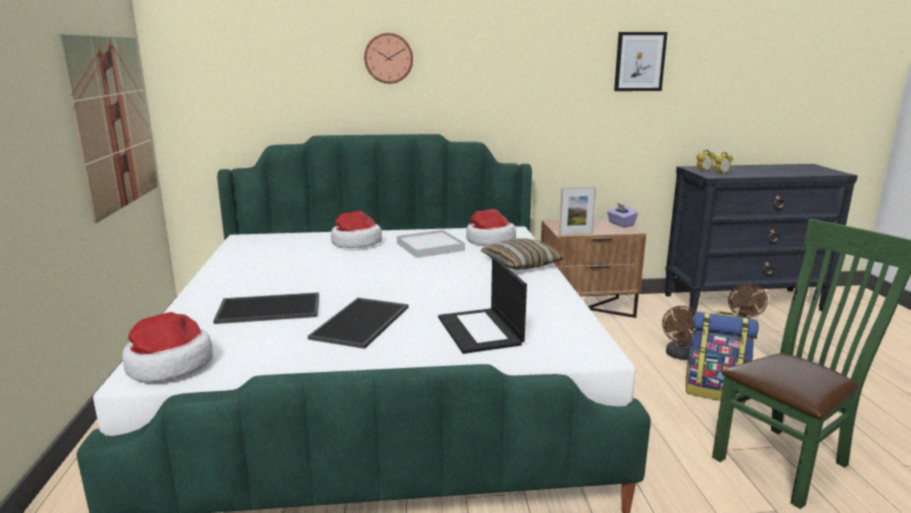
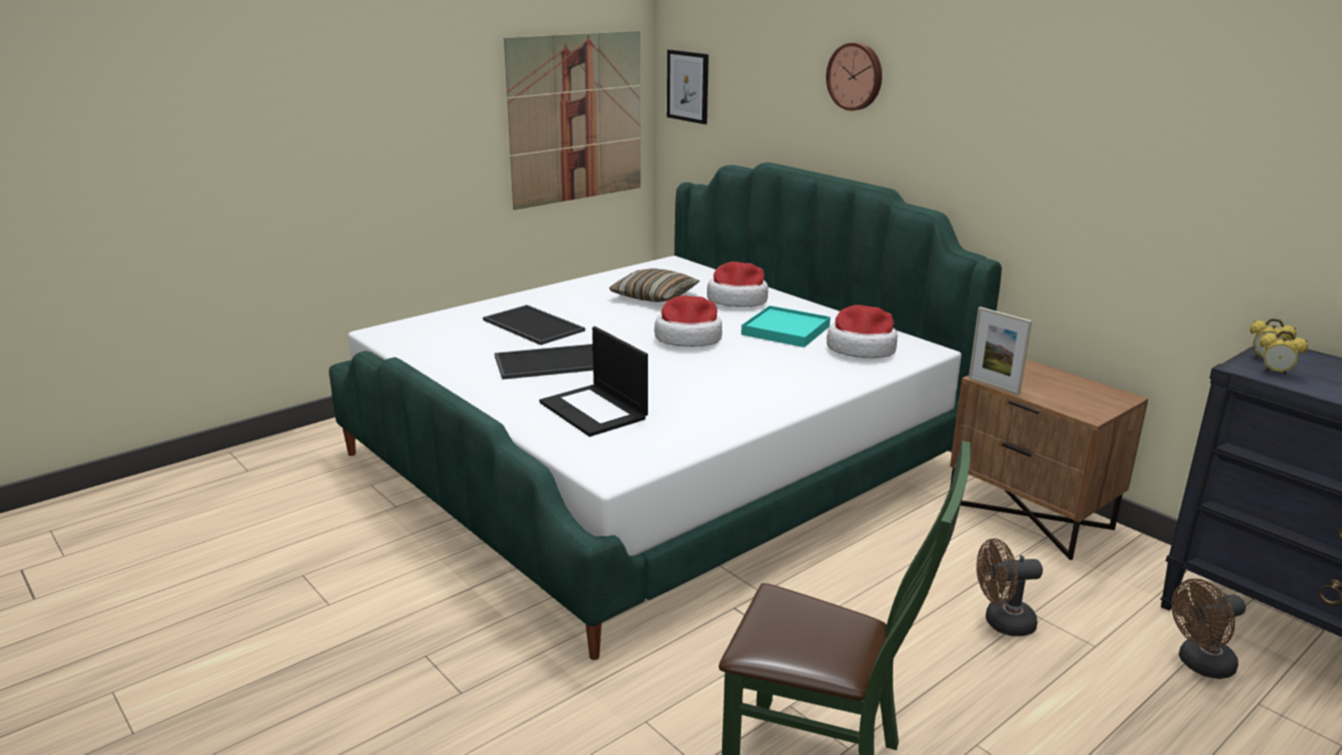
camera: 55 degrees right, 5 degrees up
hat [123,312,213,382] -> hat moved to [654,295,722,347]
white tray [397,230,465,258] -> turquoise tray [741,306,830,347]
laptop [438,257,527,354] -> laptop turned 75 degrees counterclockwise [539,326,648,437]
pillow [481,238,565,270] -> pillow moved to [609,268,699,302]
purple tissue box [607,203,638,227] -> none
picture [614,32,668,91] -> picture moved to [667,50,709,124]
backpack [685,311,759,404] -> none

